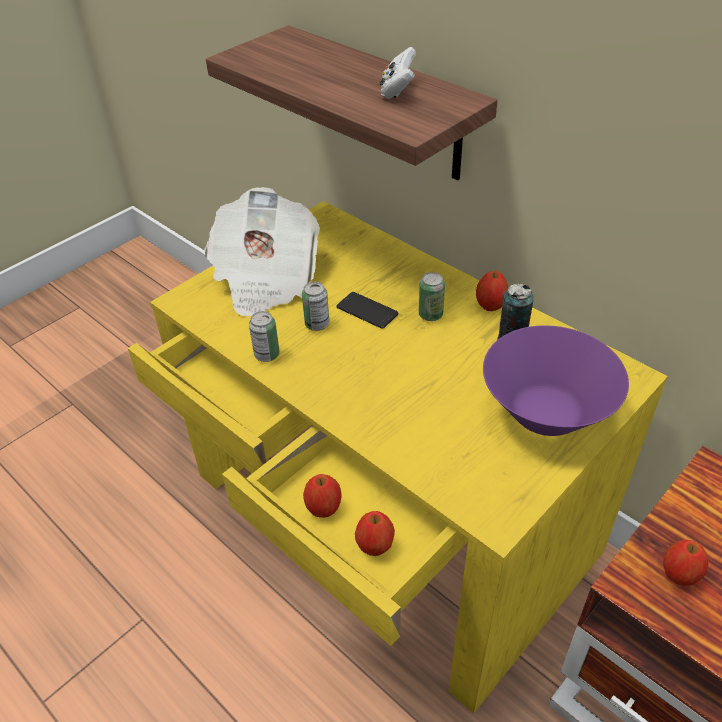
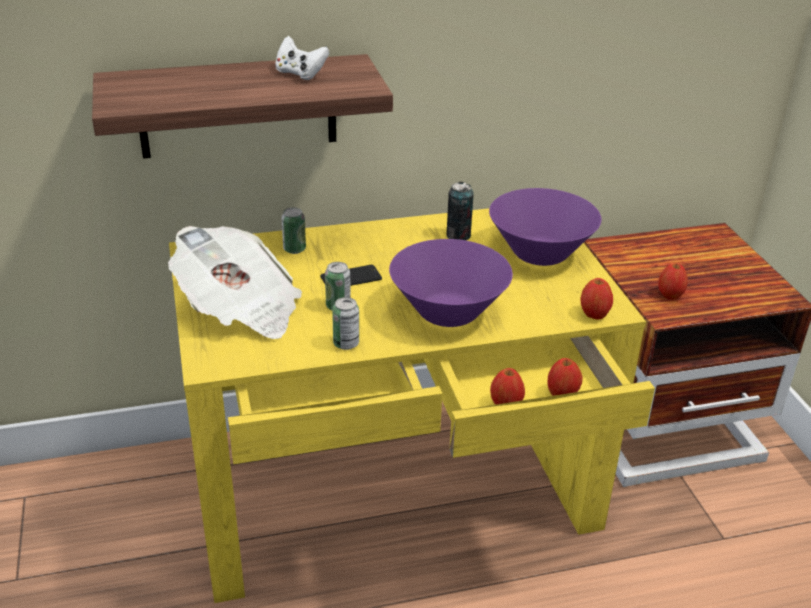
camera: 60 degrees left, 10 degrees down
can [419,272,445,321] -> can moved to [282,207,306,254]
apple [476,271,508,311] -> apple moved to [580,278,613,320]
none -> purple bowl [389,239,513,327]

